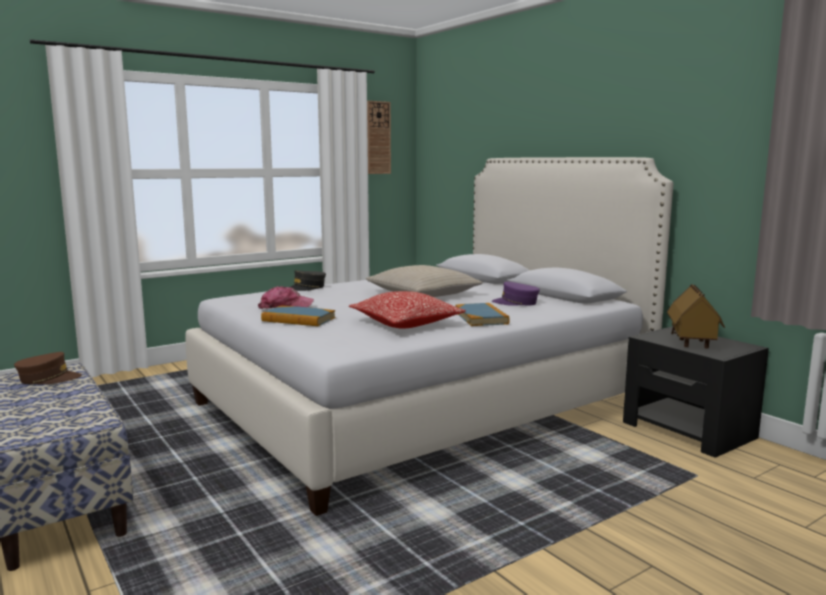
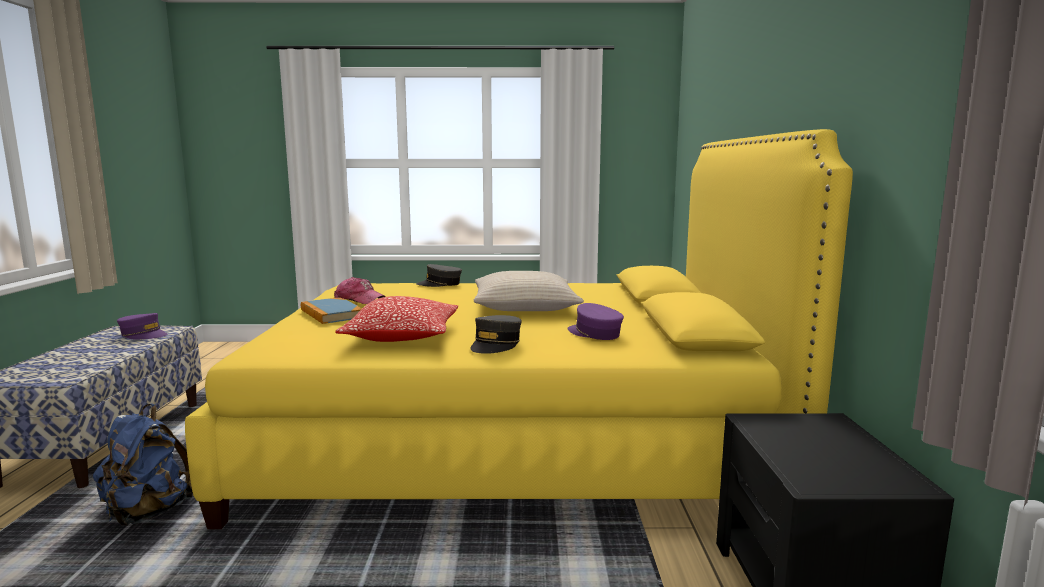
camera: 35 degrees right, 0 degrees up
brown cap [14,352,82,384] -> purple cap [117,313,167,339]
white bed [185,157,673,516] -> yellow bed [185,129,853,529]
wall clock [367,101,391,174] -> none
book [455,303,510,326] -> grey cap [470,315,522,354]
toy house [667,285,725,349] -> none
none -> blue backpack [93,404,193,526]

